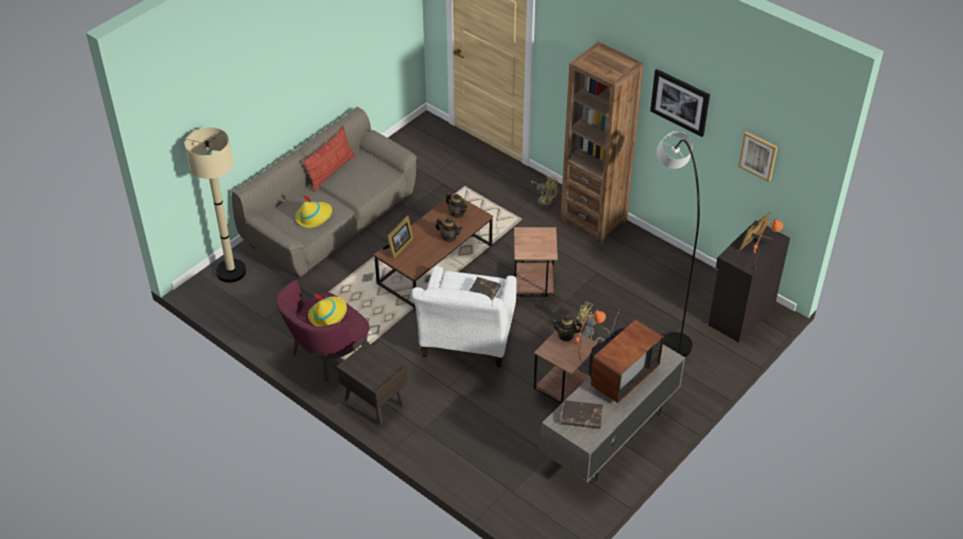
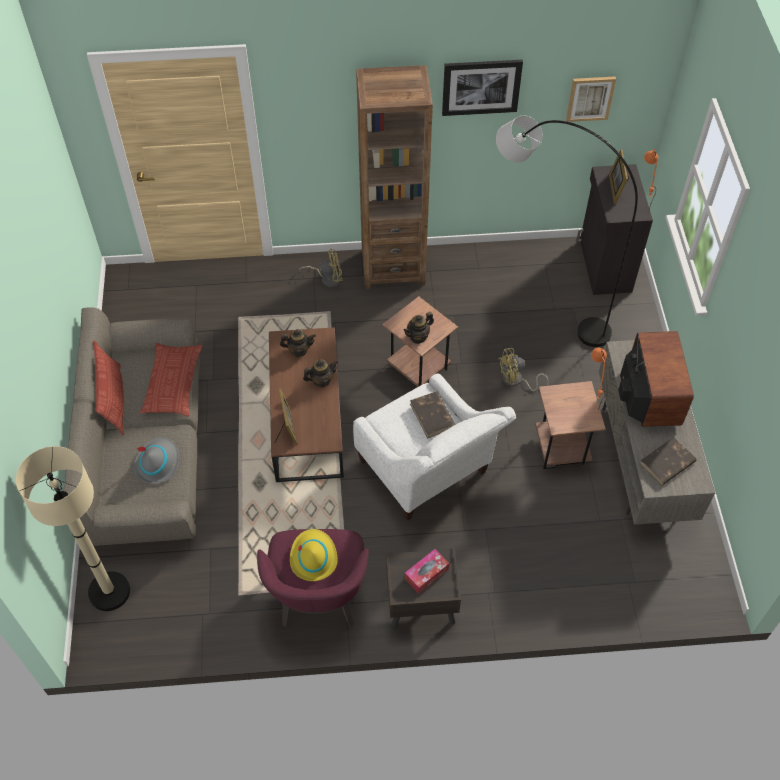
camera: 45 degrees left, 10 degrees up
yellow hat [295,194,332,228] -> grey hat [133,437,179,484]
teapot [551,315,583,341] -> teapot moved to [404,312,434,344]
none -> pillow [140,343,202,417]
none -> tissue box [405,549,449,593]

